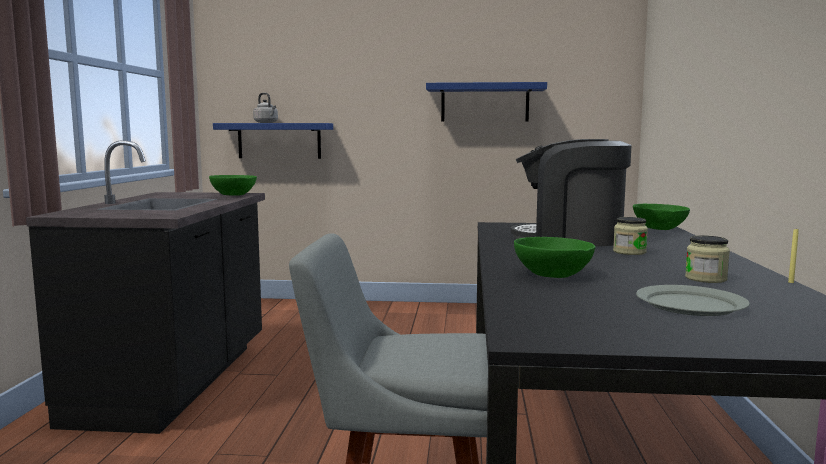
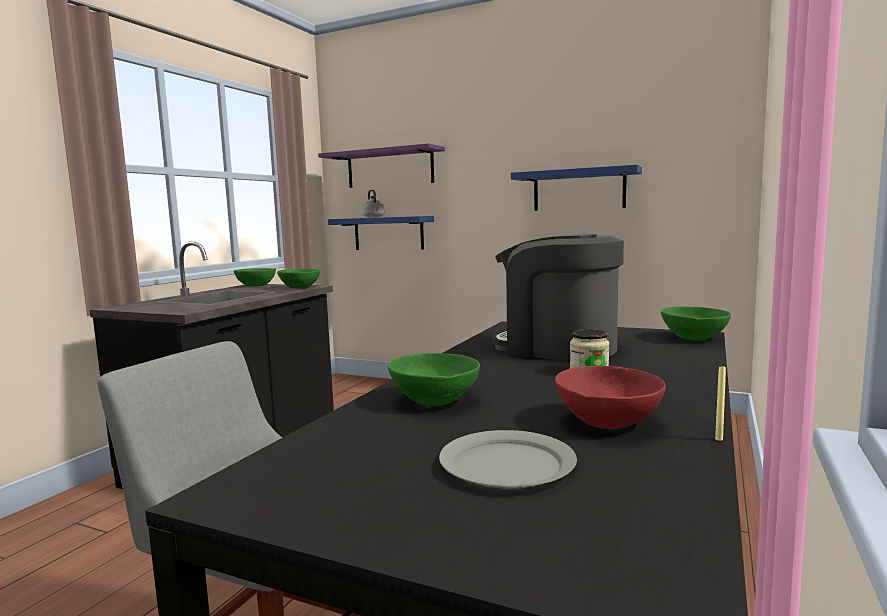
camera: 20 degrees right, 0 degrees up
jar [685,235,730,283] -> red bowl [555,366,666,429]
none -> green bowl [234,268,276,286]
none -> purple shelf [318,143,445,188]

